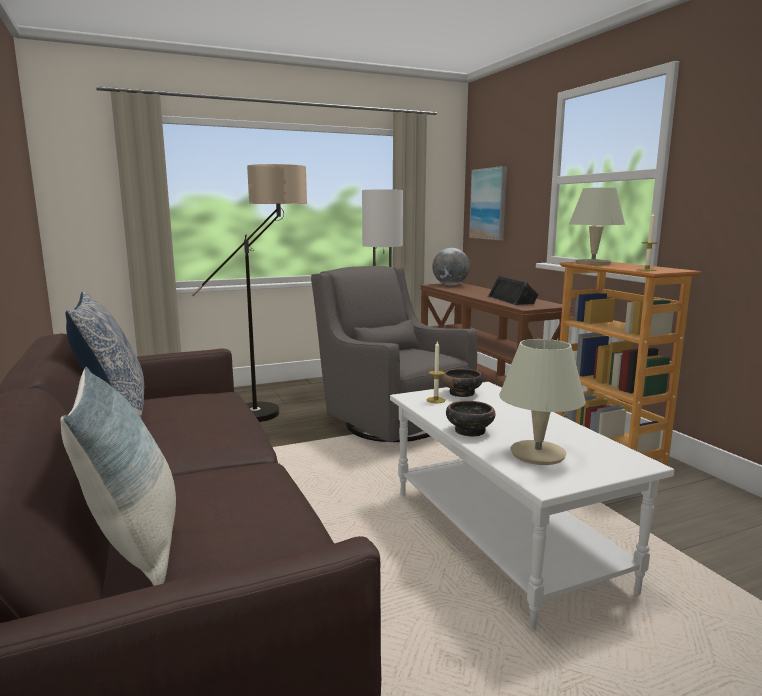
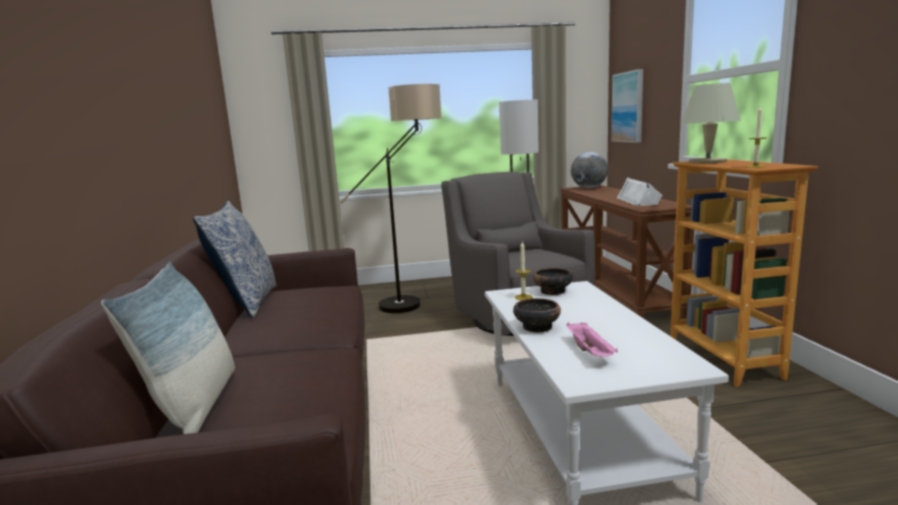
camera: 15 degrees right, 0 degrees up
black speaker [488,275,539,305] -> white speaker [617,177,662,206]
beige table lamp [499,339,586,465] -> pink tray [566,322,618,357]

